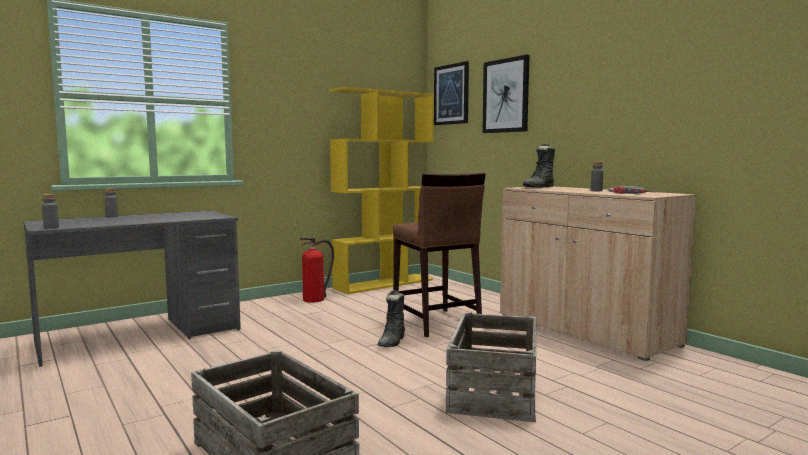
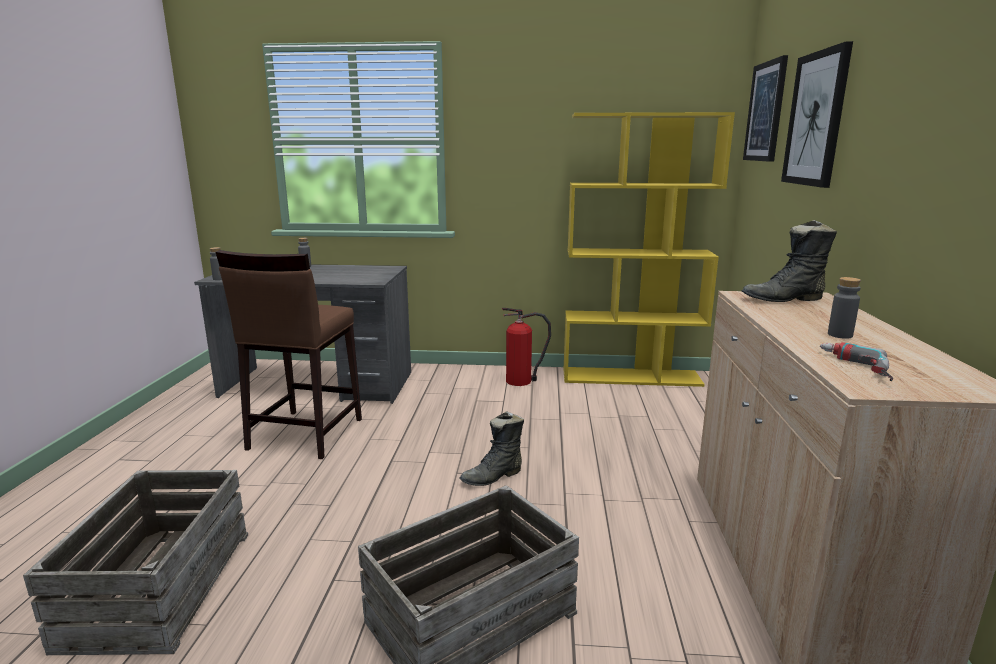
camera: 40 degrees right, 10 degrees up
brown stool [393,173,486,337] -> brown stool moved to [215,250,362,459]

